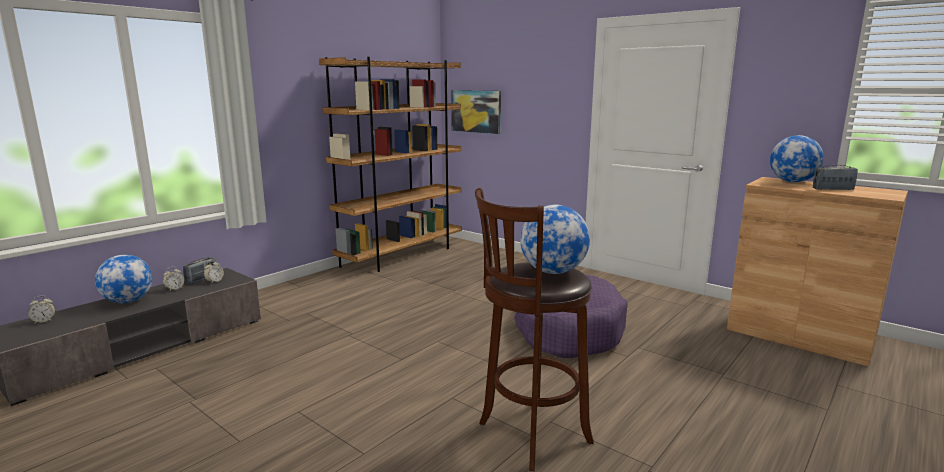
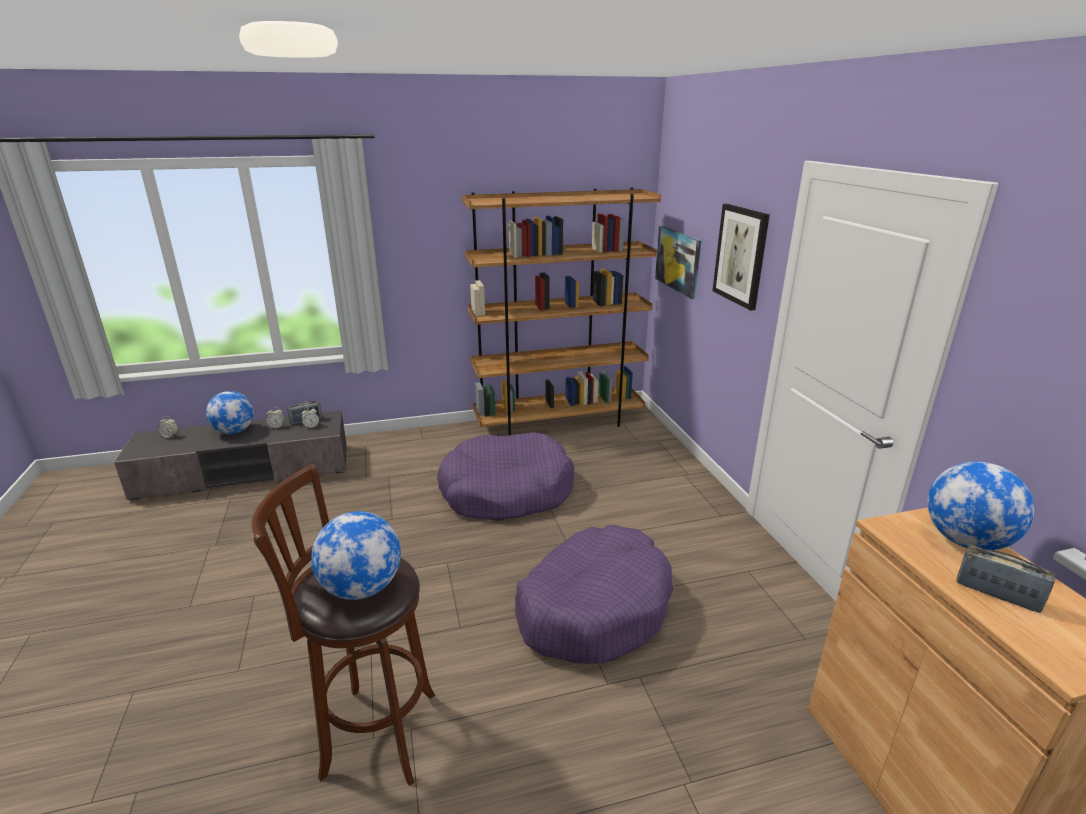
camera: 35 degrees right, 10 degrees up
none -> purple dog bed [437,432,574,521]
none -> picture [713,204,770,311]

